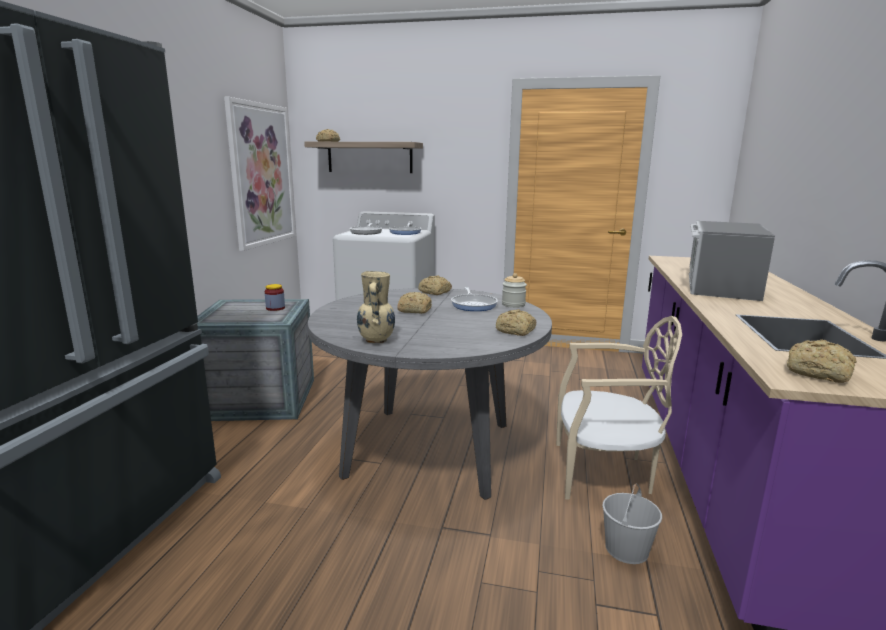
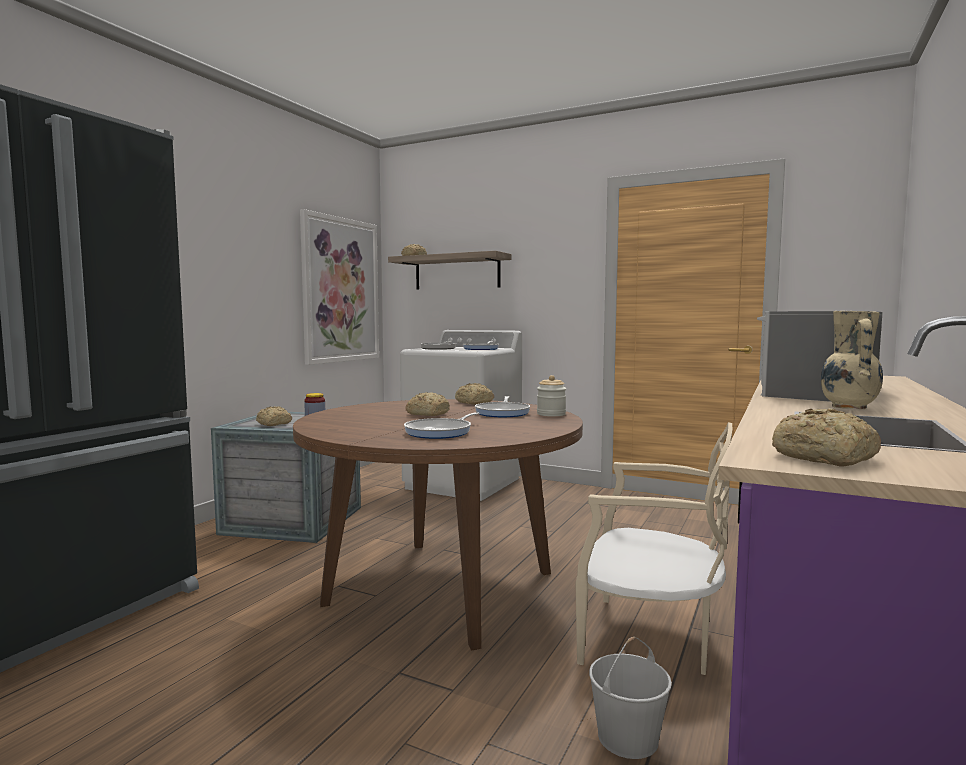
camera: 15 degrees right, 10 degrees down
grey dining table [308,288,552,500] -> brown dining table [293,399,583,650]
beige vase [357,271,395,343] -> beige vase moved to [821,311,883,409]
bread [496,309,536,336] -> bread moved to [256,406,292,426]
none -> frying pan [404,412,479,439]

